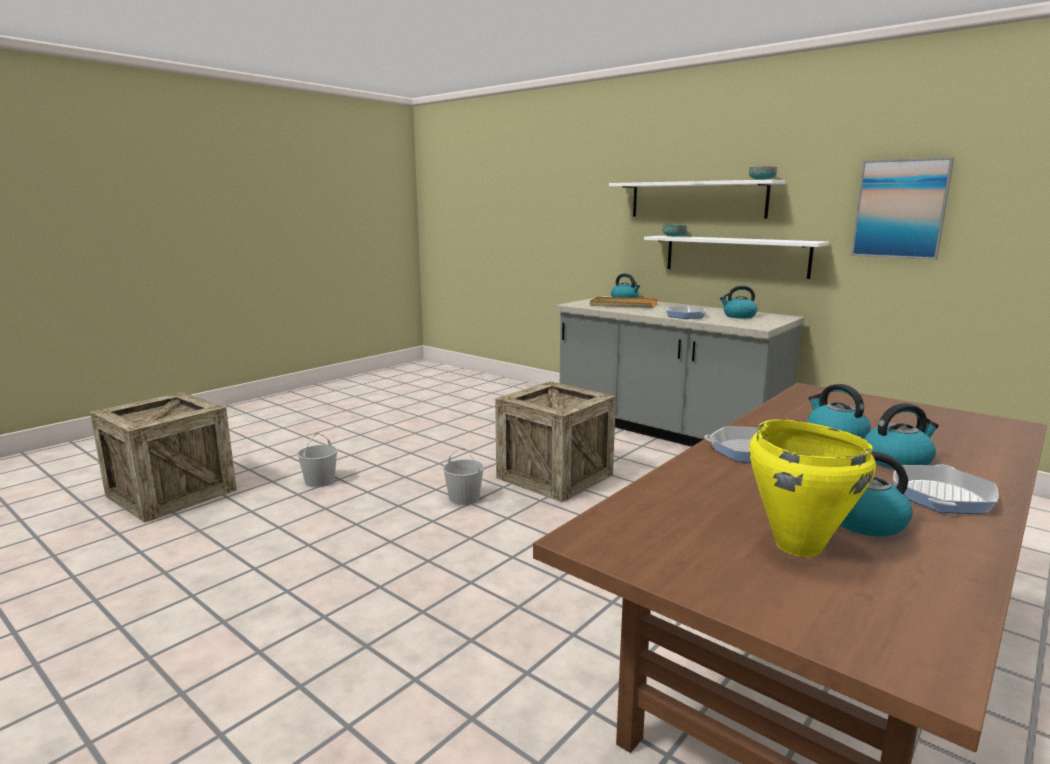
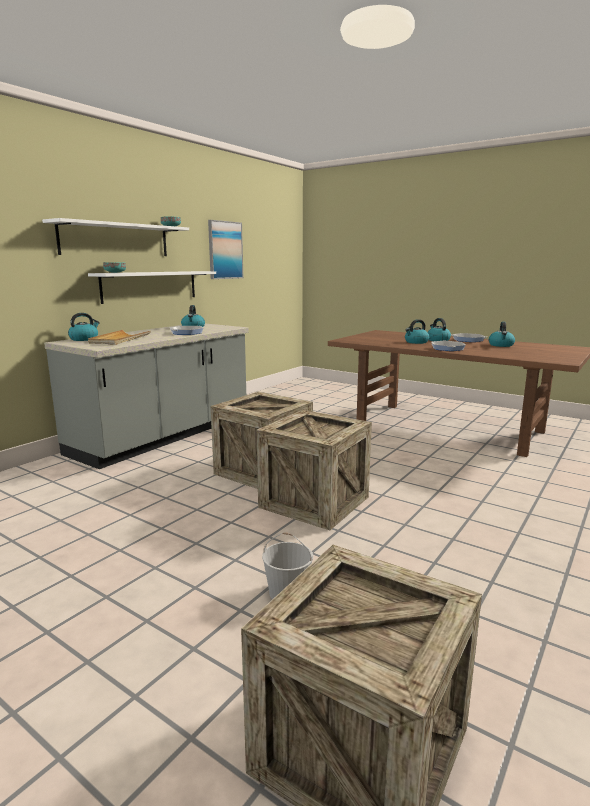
camera: 95 degrees left, 0 degrees up
white bucket [443,448,484,505] -> crate [257,410,372,530]
yellow cooking pot [749,419,876,557] -> none

